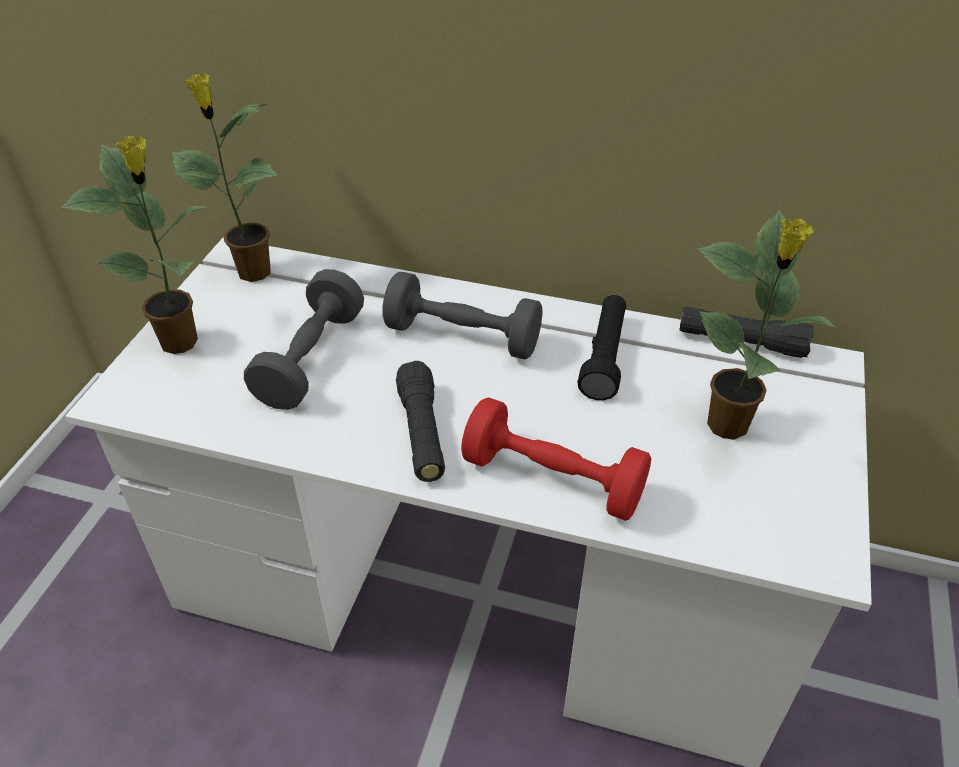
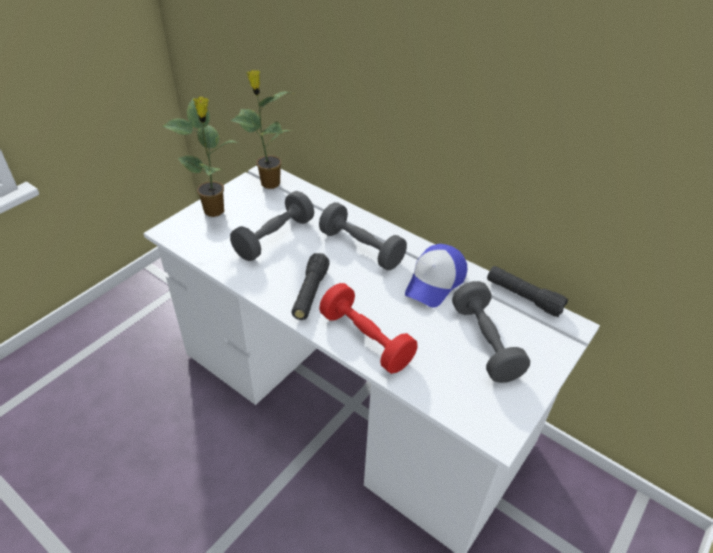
camera: 20 degrees right, 0 degrees up
black flashlight [577,295,626,400] -> cap [405,244,467,308]
potted plant [696,210,839,440] -> grey dumbbell [452,281,530,383]

